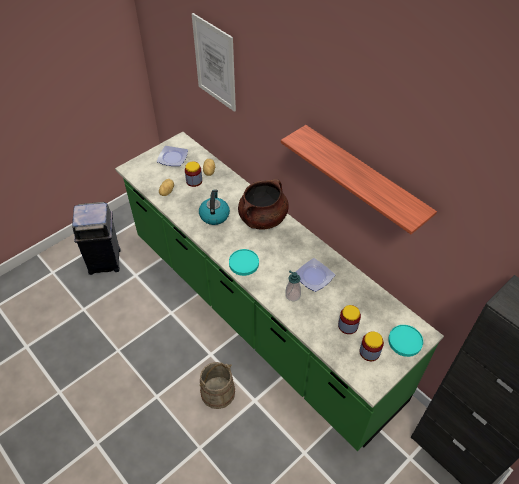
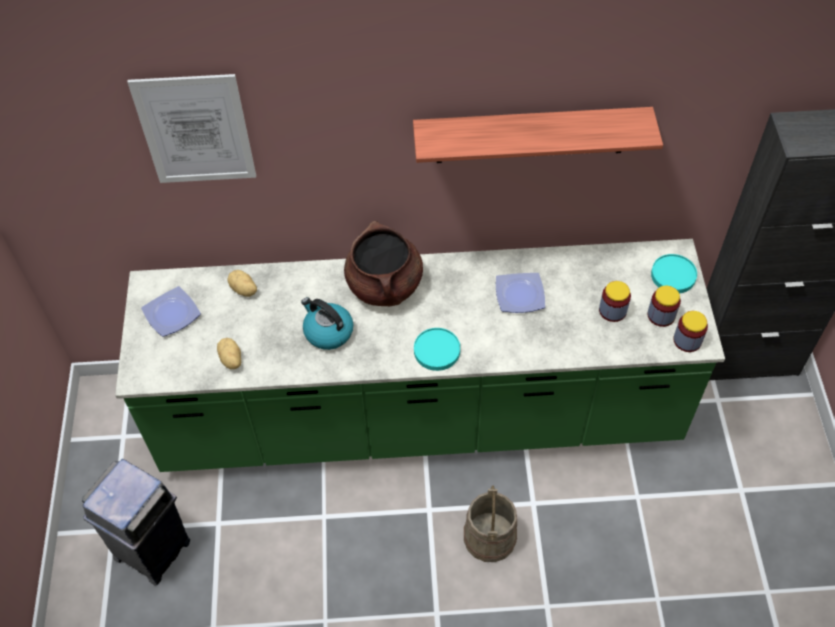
camera: 50 degrees left, 5 degrees up
jar [185,161,202,187] -> jar moved to [673,311,708,352]
soap dispenser [285,271,301,301] -> none

